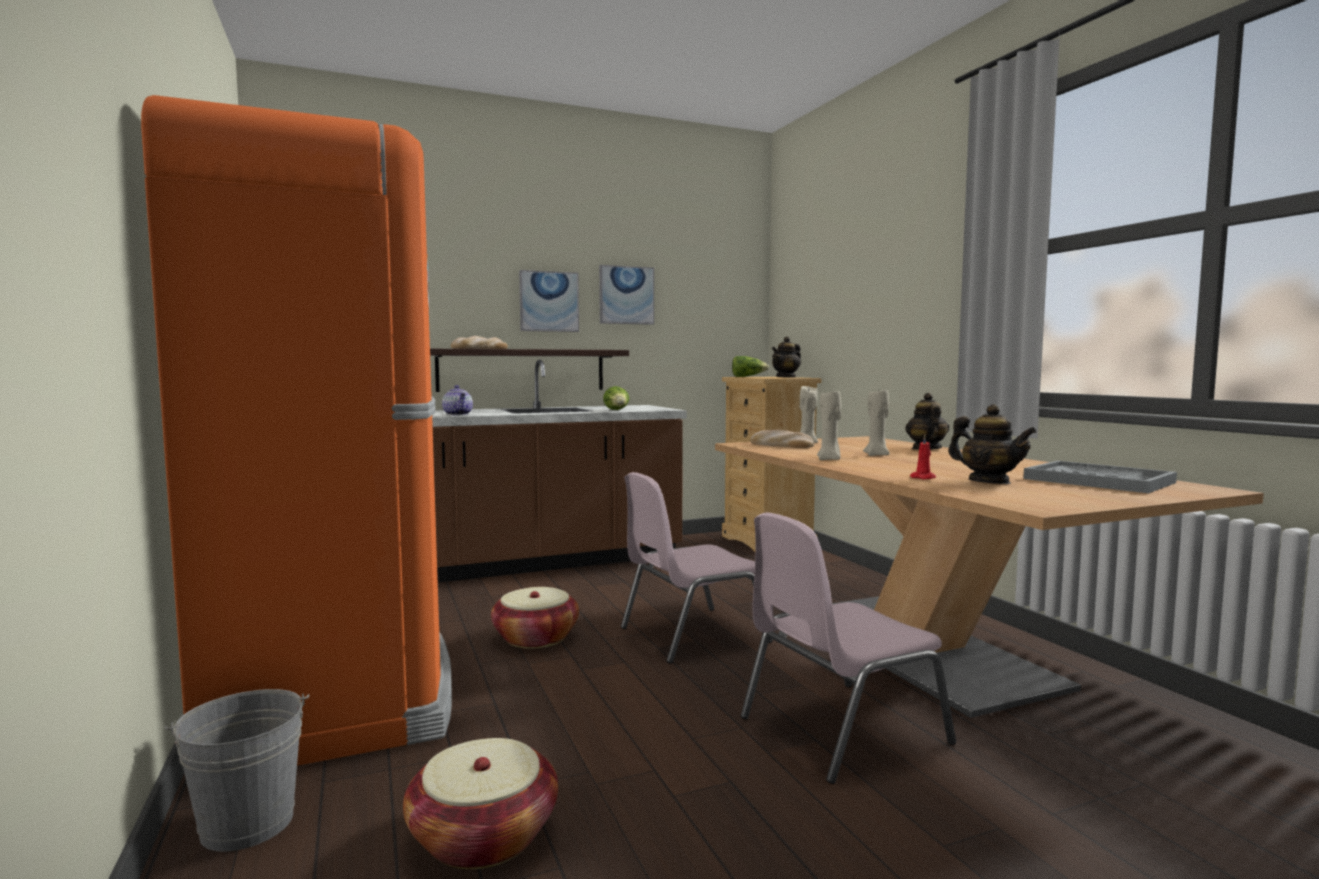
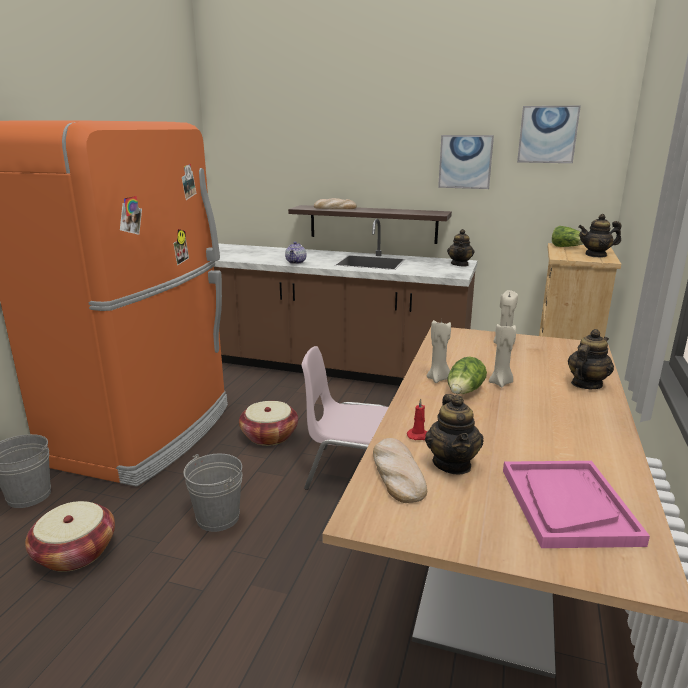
camera: 40 degrees right, 15 degrees up
picture [519,270,579,332] -> picture moved to [517,105,581,163]
lettuce [603,386,629,410] -> lettuce moved to [447,357,487,394]
pink chair [741,513,956,784] -> none
bread [750,430,814,448] -> bread moved to [373,438,427,503]
grey tray [1023,461,1177,493] -> pink tray [503,461,650,548]
none -> grey bucket [184,454,243,532]
none -> teapot [447,229,475,266]

